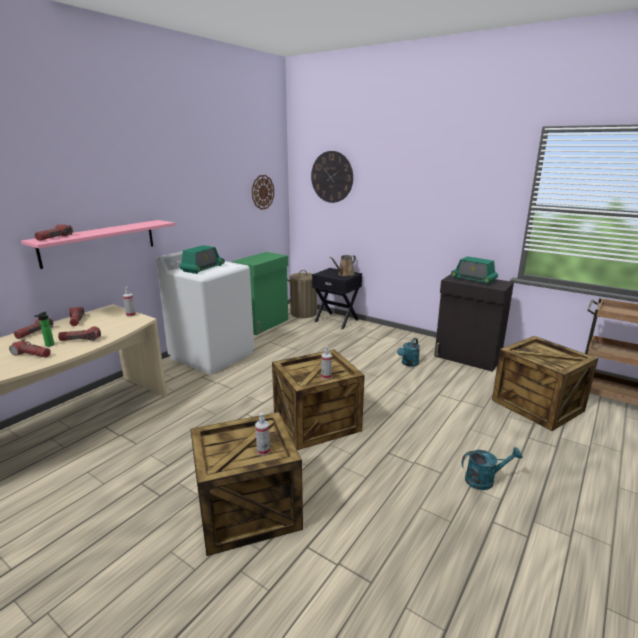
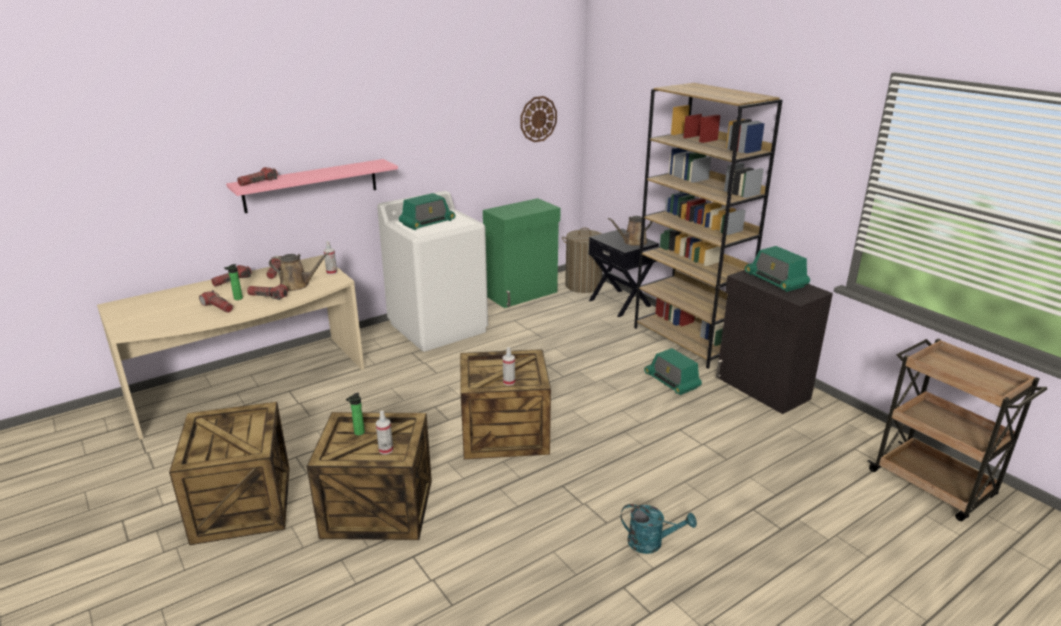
camera: 20 degrees right, 5 degrees up
wall clock [311,151,353,203] -> none
turquoise watering can [397,338,420,367] -> radio [644,348,702,395]
crate [492,336,598,431] -> crate moved to [169,402,290,545]
none -> brown watering can [269,252,329,291]
none -> bottle [346,393,365,436]
none -> brown bookcase [634,83,783,369]

